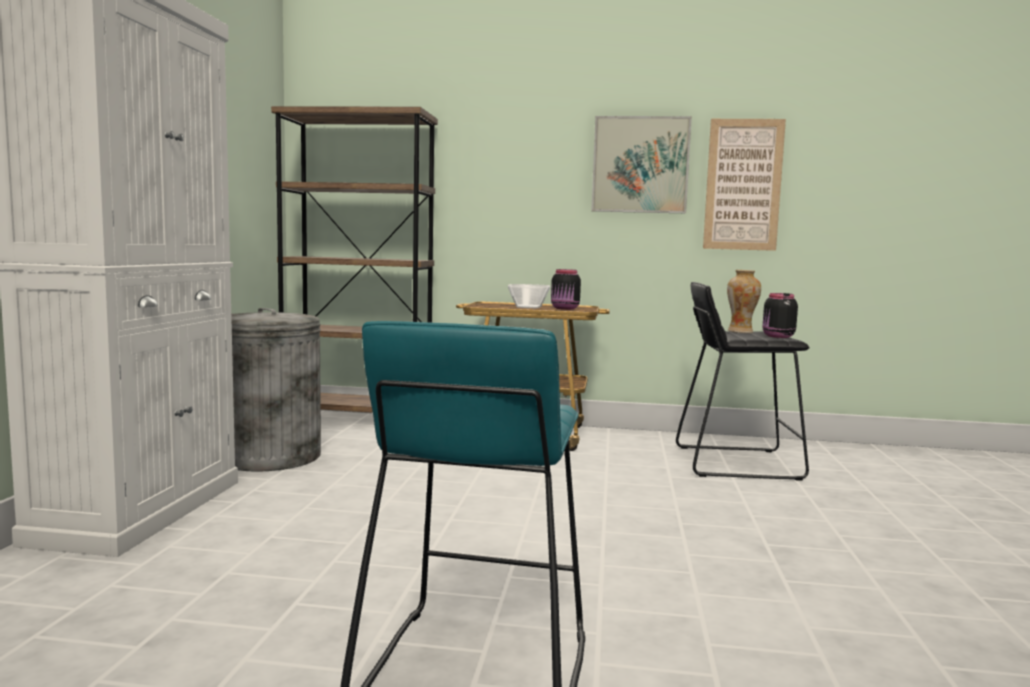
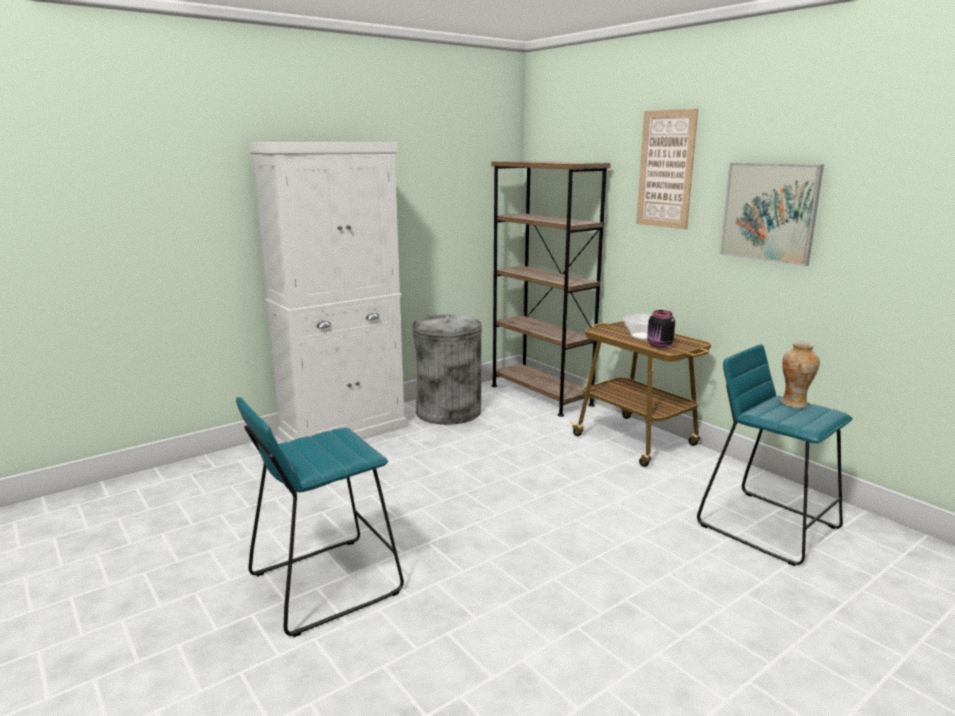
camera: 45 degrees right, 10 degrees up
black stool [676,282,810,481] -> turquoise stool [697,344,853,566]
picture [703,119,786,251] -> picture moved to [636,108,698,229]
black jar [762,293,798,338] -> none

